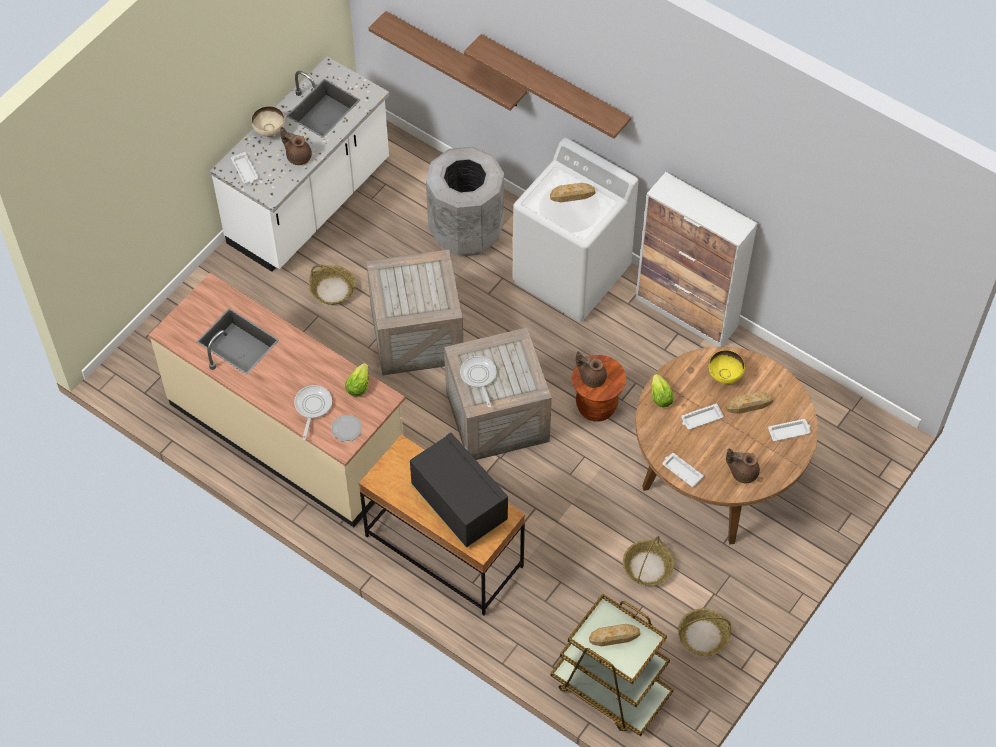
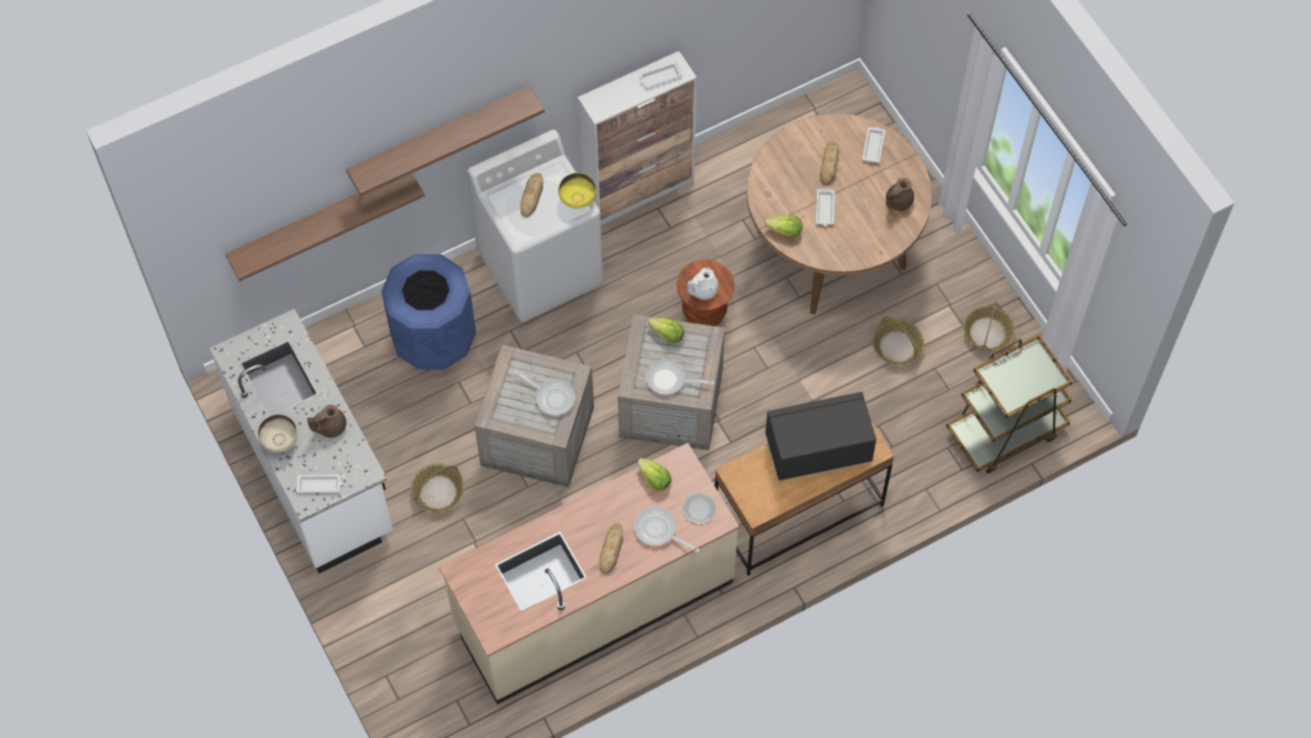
camera: 65 degrees left, 5 degrees up
grey trash can [426,147,504,257] -> blue trash can [381,254,476,370]
brown teapot [576,351,607,388] -> white teapot [687,268,719,300]
bread [589,624,640,646] -> bread moved to [600,523,623,574]
white tray [662,453,704,487] -> white tray moved to [639,61,683,88]
yellow bowl [708,350,745,384] -> yellow bowl moved to [558,173,596,208]
none -> frying pan [514,371,575,416]
none -> lettuce [648,318,684,343]

